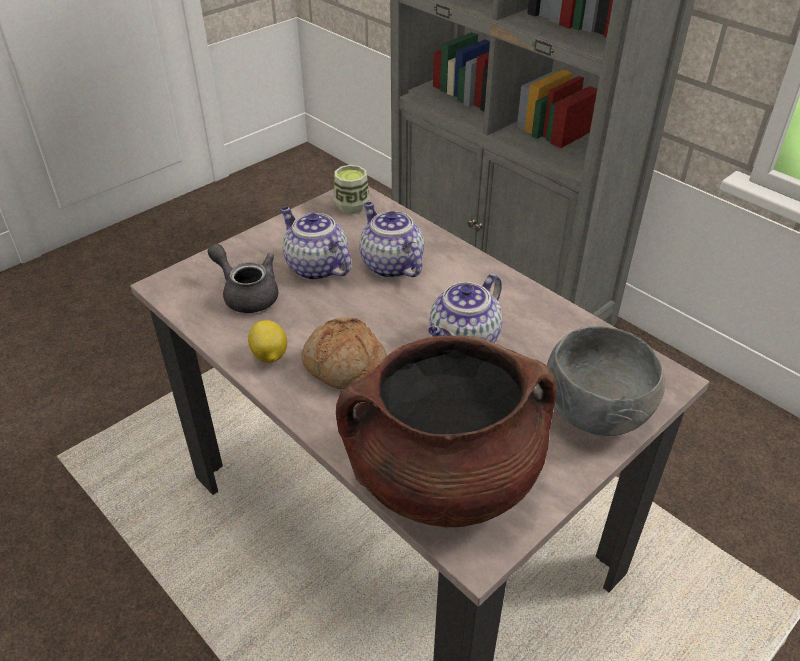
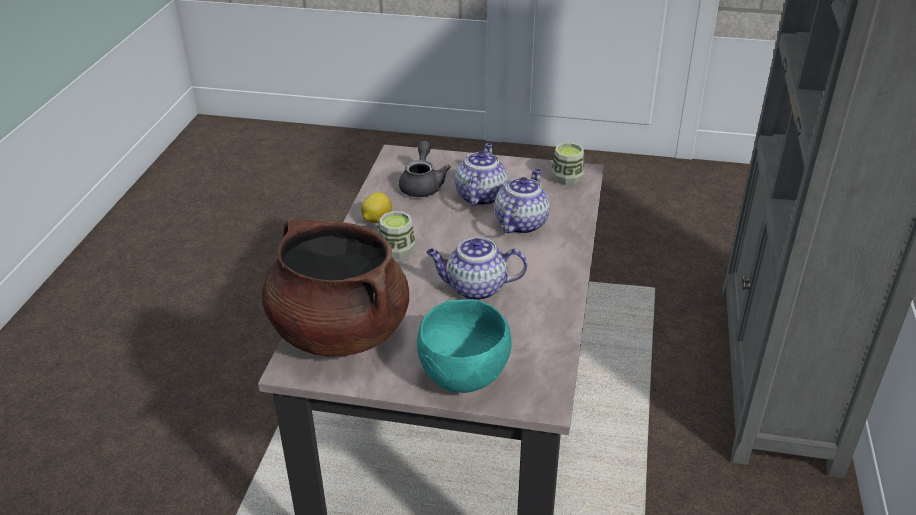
camera: 55 degrees right, 5 degrees down
bread [301,317,387,389] -> cup [379,211,415,259]
grey bowl [547,326,665,436] -> turquoise bowl [417,299,512,393]

